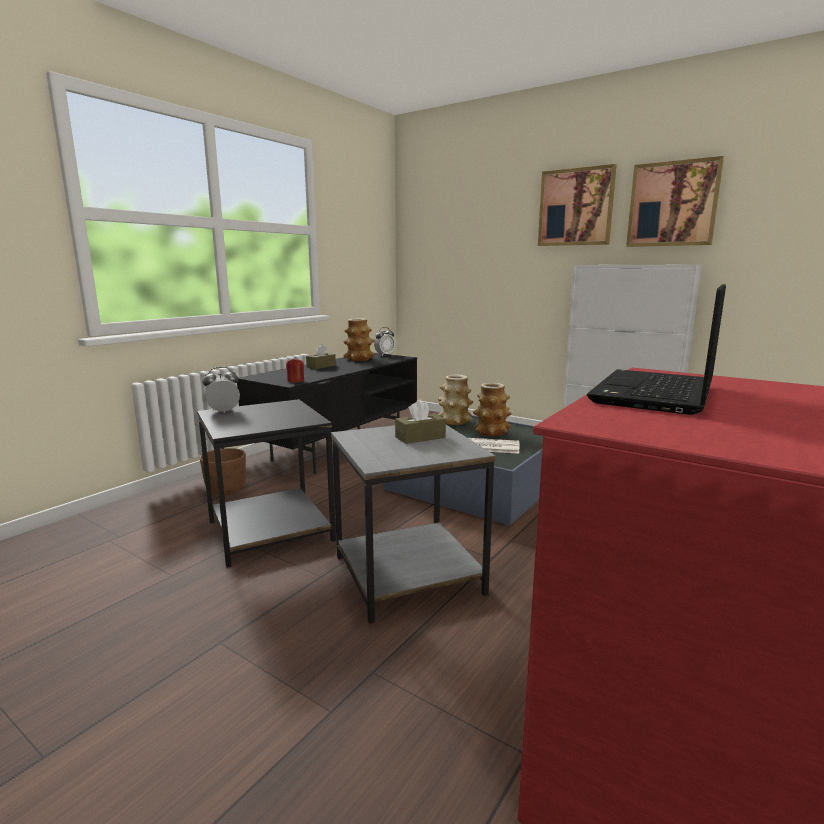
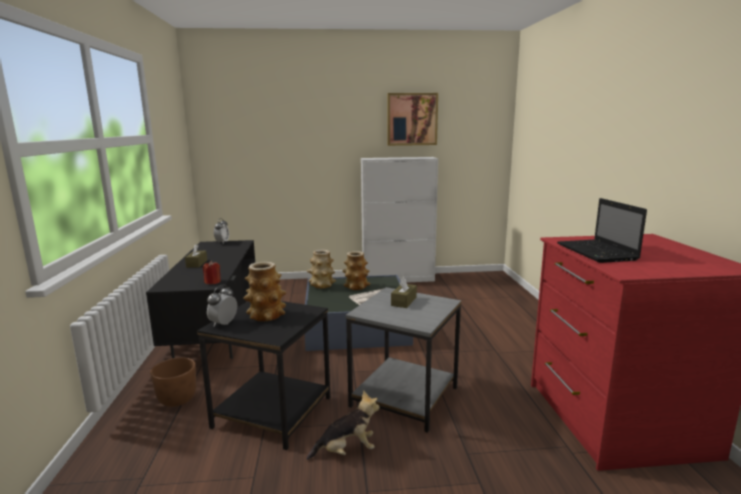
camera: 40 degrees left, 0 degrees up
vase [343,318,375,361] -> vase moved to [243,262,286,321]
picture [538,164,617,246] -> none
none -> plush toy [306,390,380,460]

